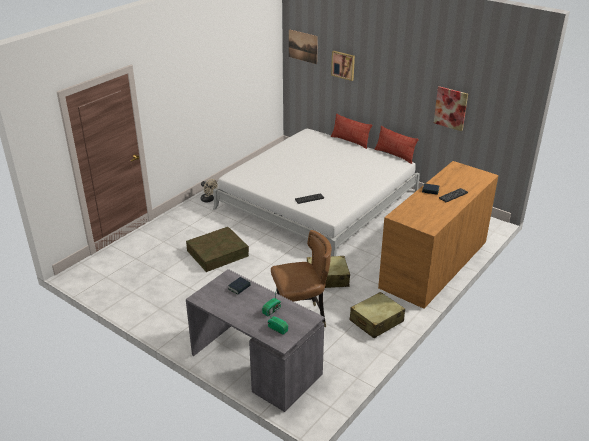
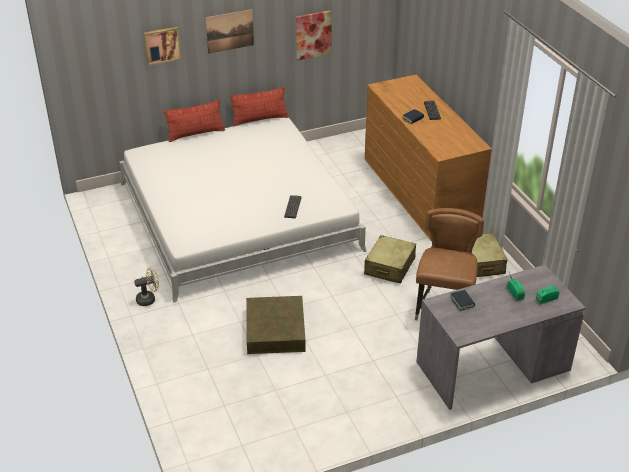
camera: 60 degrees left, 5 degrees up
picture [289,29,318,64] -> picture moved to [205,9,254,54]

